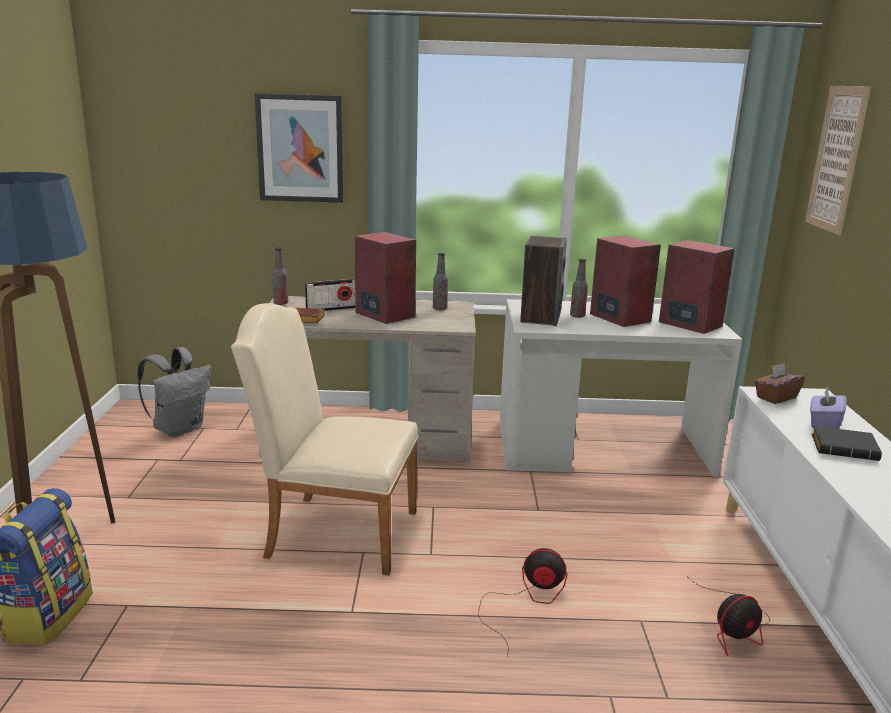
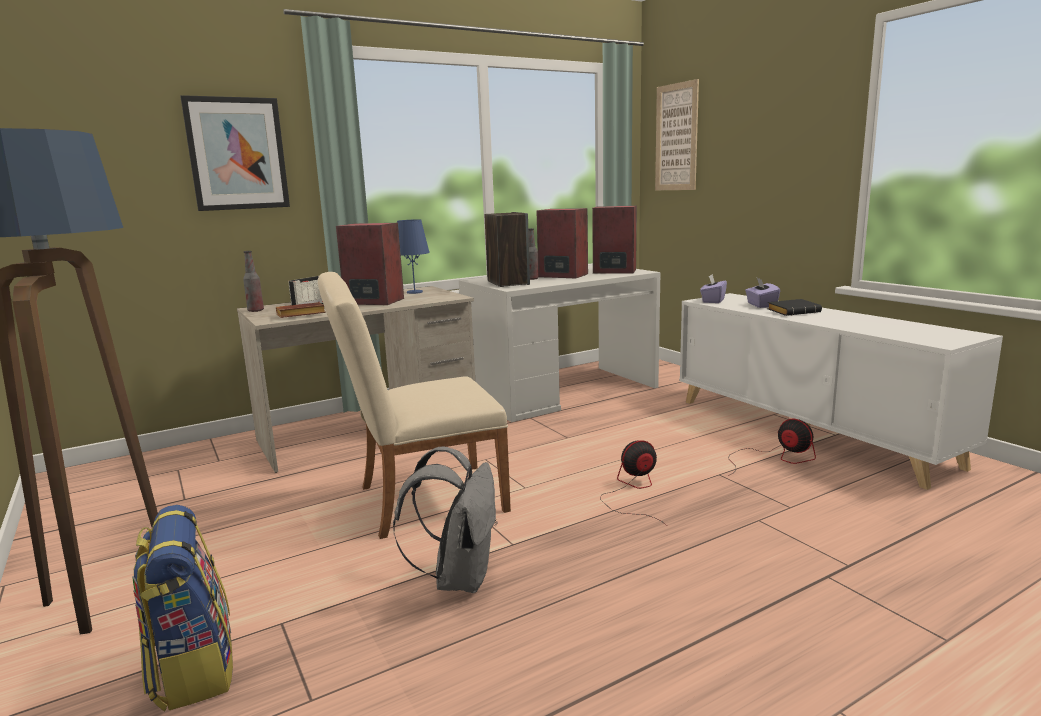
camera: 30 degrees left, 5 degrees down
grey backpack [137,347,212,437] -> grey backpack moved to [393,447,498,593]
bottle [433,253,448,310] -> blue table lamp [397,219,430,294]
fan [689,578,770,656] -> fan turned 75 degrees counterclockwise [728,418,816,476]
brown tissue box [755,363,805,404] -> purple tissue box [700,274,727,303]

